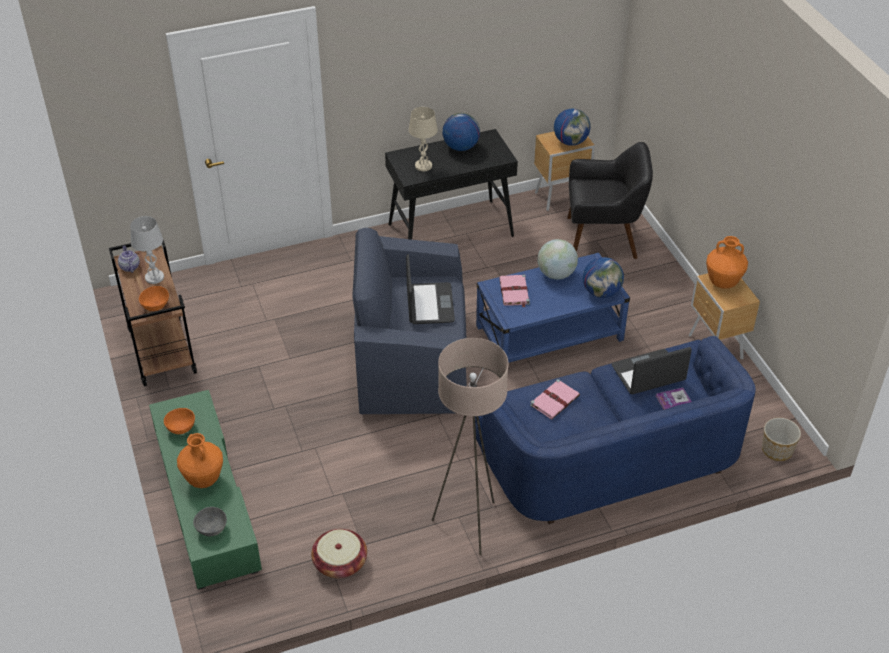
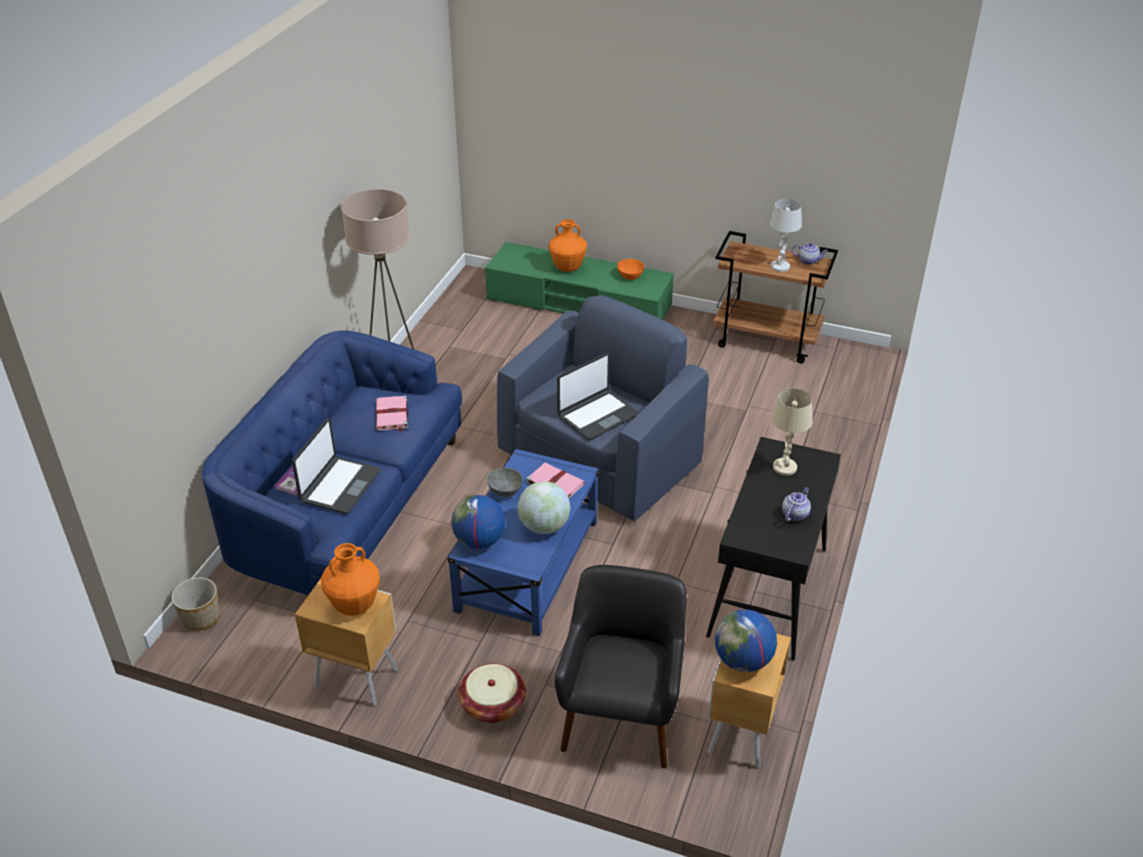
camera: 130 degrees right, 5 degrees down
orange bowl [139,286,169,311] -> none
grey bowl [193,507,227,536] -> grey bowl moved to [487,468,523,497]
basket [311,529,367,578] -> basket moved to [458,663,526,723]
laptop [406,254,455,324] -> laptop turned 75 degrees counterclockwise [557,353,639,440]
globe [442,113,480,151] -> teapot [782,487,811,521]
black armchair [567,142,653,259] -> black armchair turned 150 degrees clockwise [555,565,687,769]

